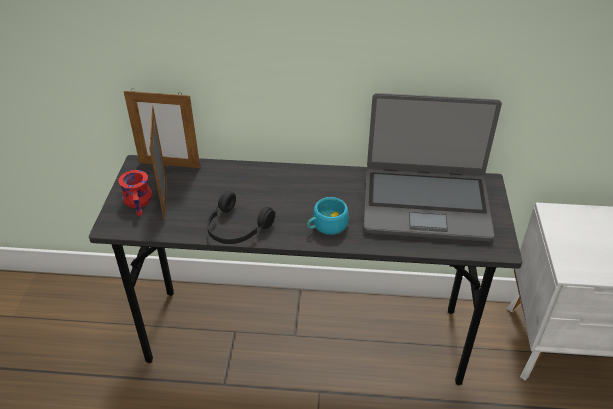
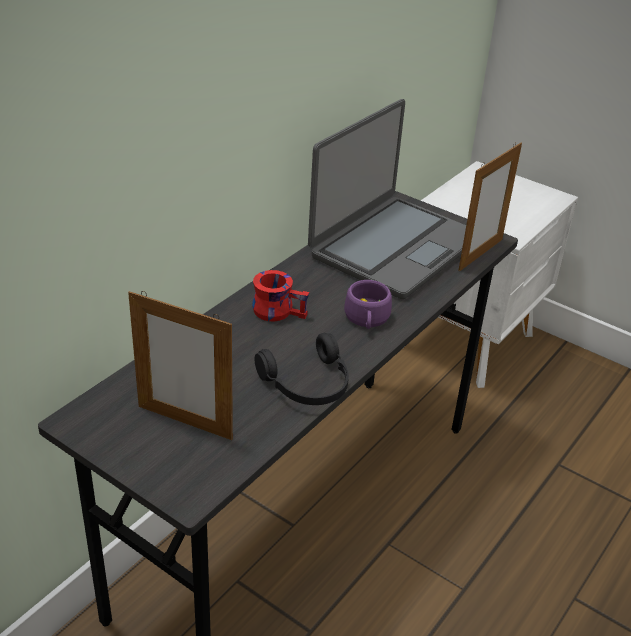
camera: 60 degrees left, 5 degrees down
red mug [118,170,152,216] -> red mug moved to [252,270,310,321]
picture frame [124,89,200,168] -> picture frame moved to [458,143,522,272]
turquoise cup [307,197,349,235] -> purple cup [344,280,392,329]

